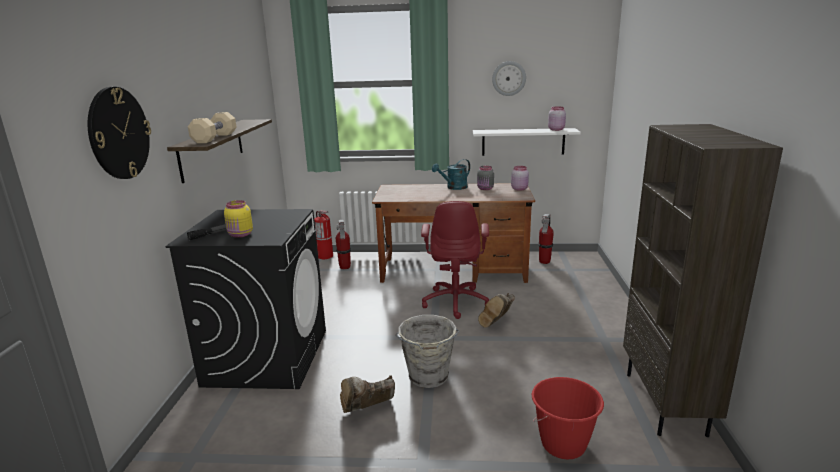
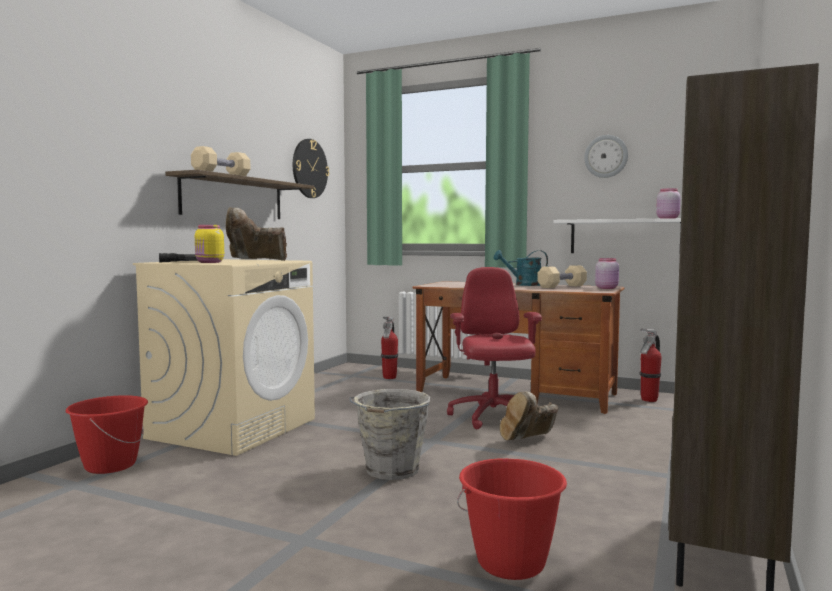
camera: 20 degrees right, 15 degrees down
wall clock [88,87,151,179] -> wall clock moved to [293,139,329,198]
black washing machine [165,209,326,389] -> beige washing machine [133,259,315,456]
fire extinguisher [314,211,333,259] -> none
brown boot [340,375,395,413] -> brown boot moved to [226,207,287,261]
red office chair [421,201,489,319] -> red office chair turned 150 degrees clockwise [447,267,542,429]
grey jar [477,166,494,190] -> beige dumbbell [537,265,587,288]
none -> red bucket [65,395,148,474]

